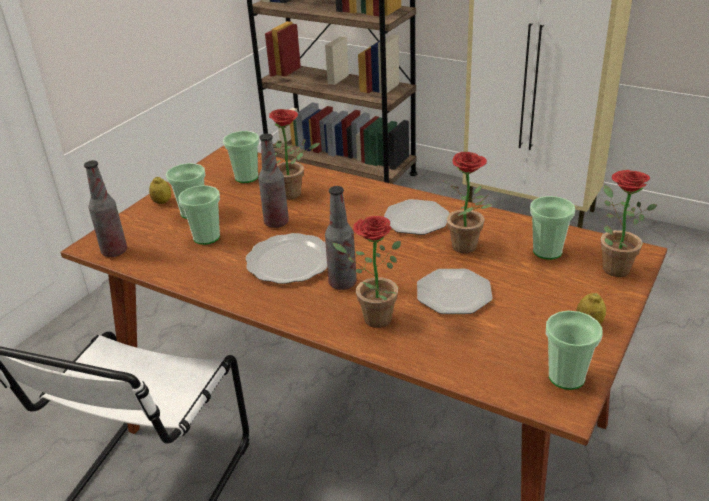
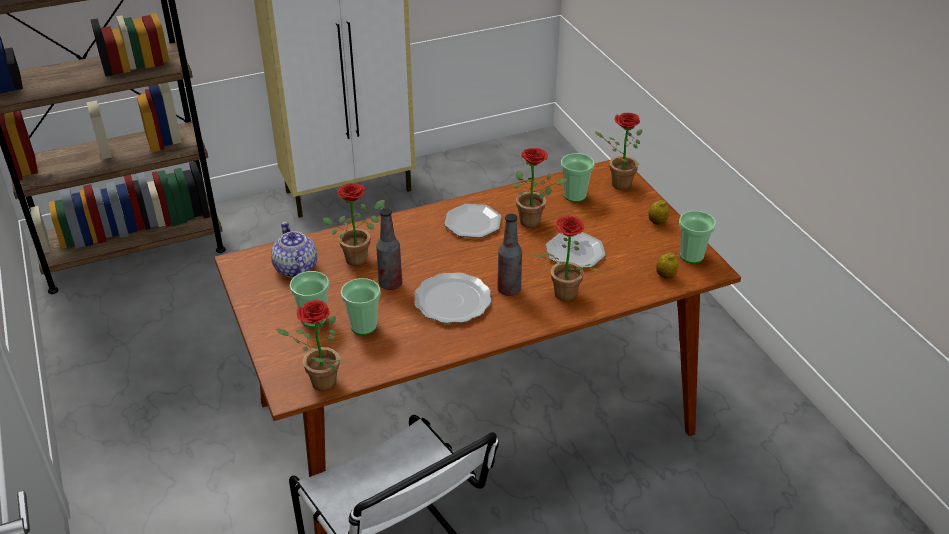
camera: 55 degrees left, 5 degrees up
bottle [84,160,127,257] -> potted plant [276,300,341,391]
lemon [149,177,171,204] -> lemon moved to [656,253,678,278]
cup [223,131,259,183] -> teapot [271,221,317,278]

